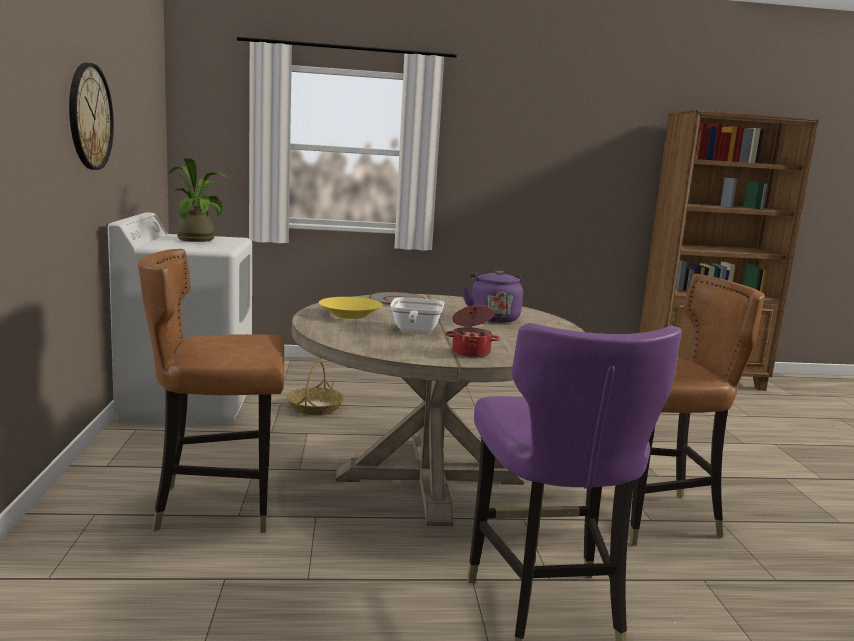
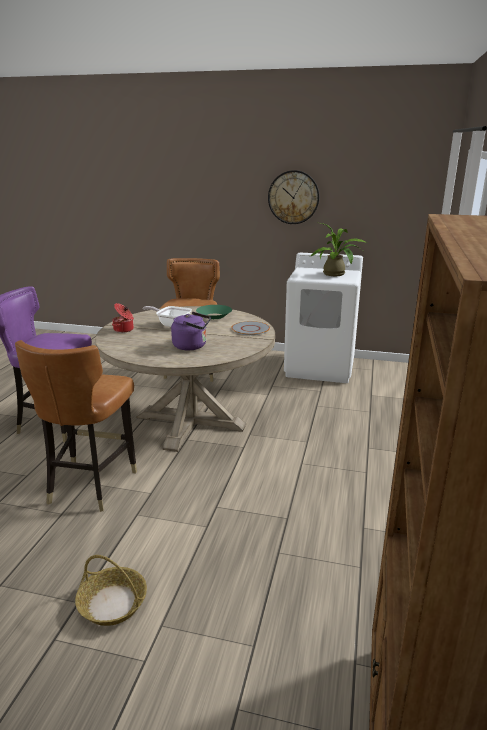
camera: 110 degrees right, 10 degrees up
basket [286,360,344,415] -> basket moved to [75,555,147,626]
yellow bowl [319,297,383,319] -> green bowl [196,305,232,319]

